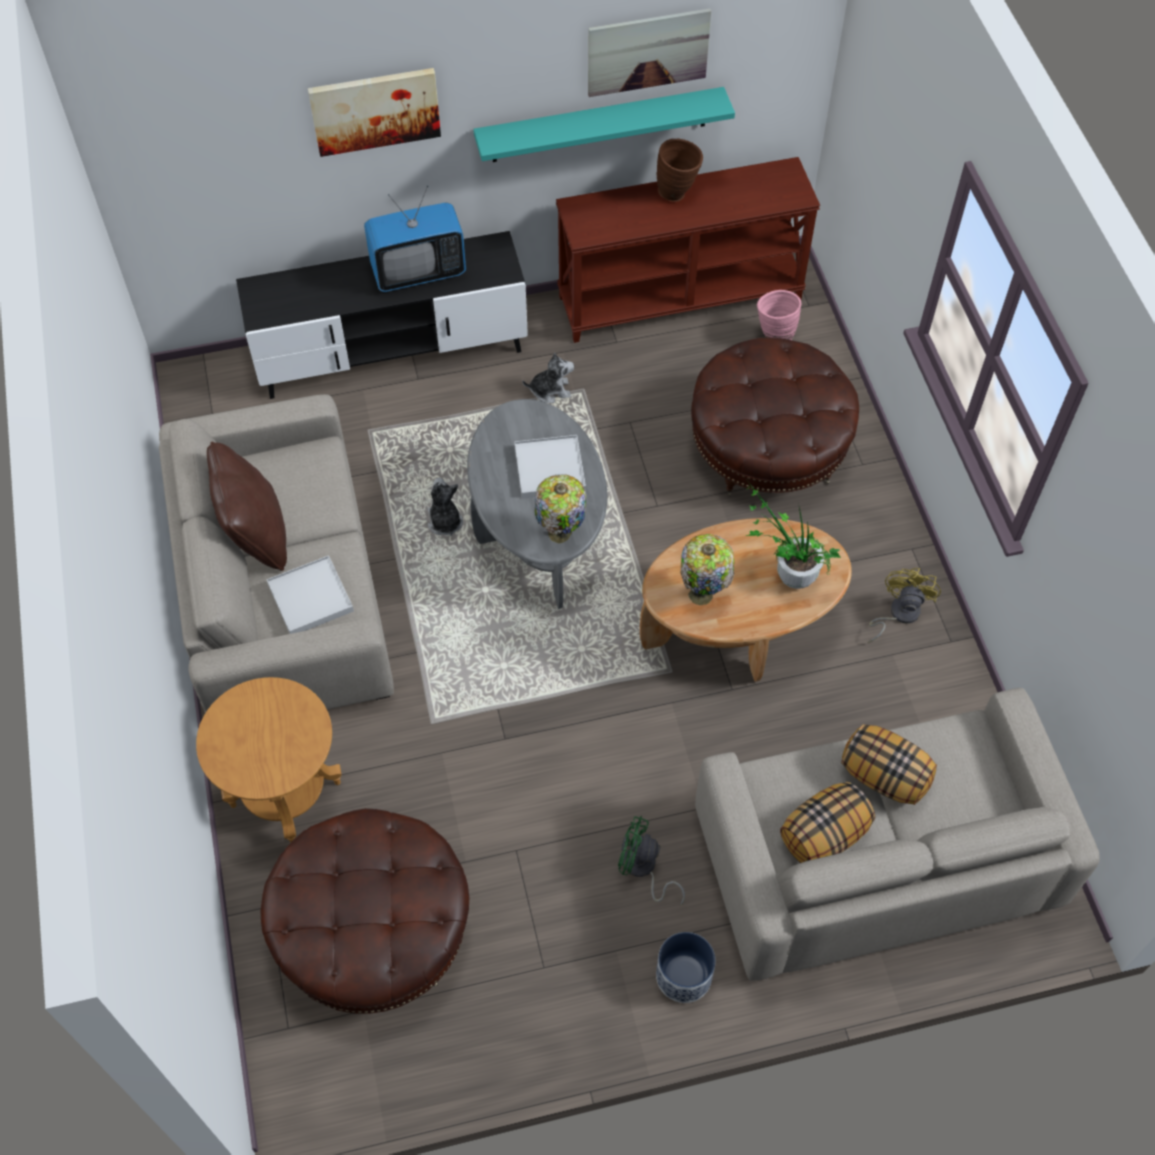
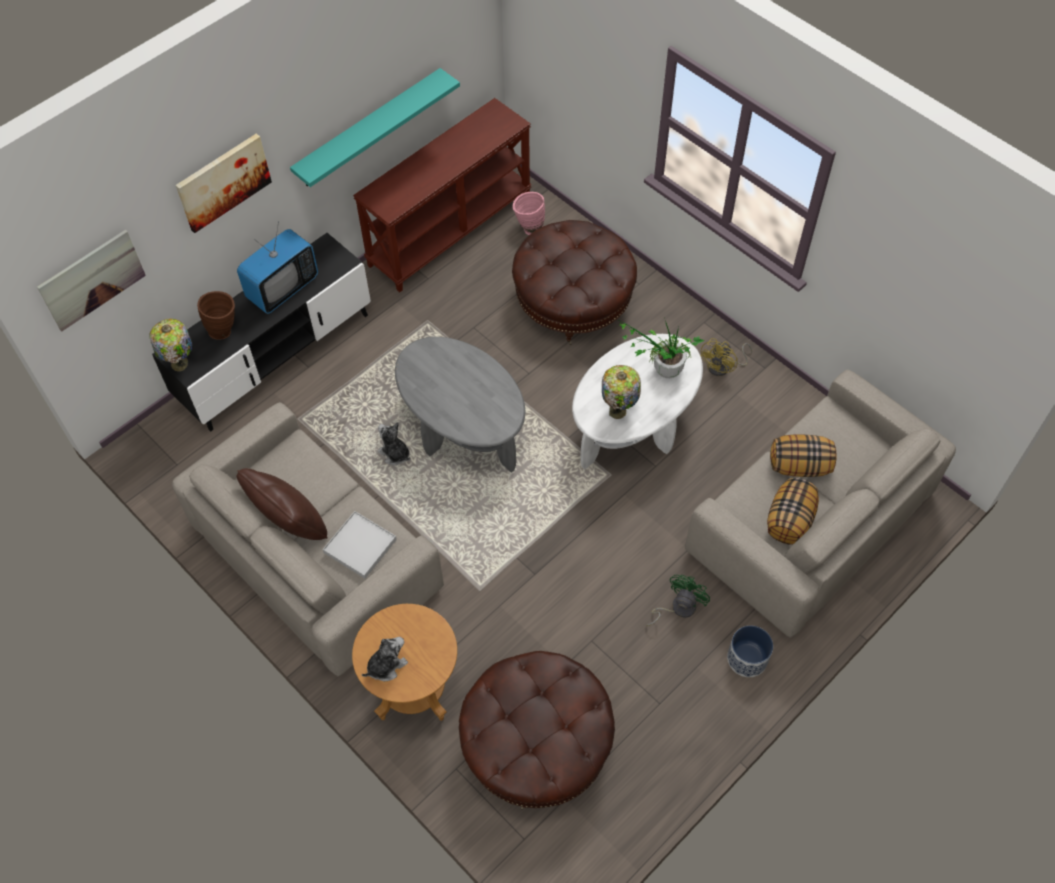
camera: 30 degrees left, 0 degrees up
white tray [514,435,586,499] -> none
plush toy [522,353,574,403] -> plush toy moved to [362,637,408,681]
table lamp [535,474,586,544] -> table lamp moved to [149,319,192,371]
picture [588,8,711,97] -> picture moved to [37,230,146,331]
green fan [618,816,685,905] -> green fan turned 135 degrees clockwise [646,575,710,626]
brown coffee table [640,518,852,682] -> white coffee table [572,334,703,469]
brown vase [657,139,703,202] -> brown vase moved to [197,291,235,339]
yellow fan [868,568,941,643] -> yellow fan turned 135 degrees counterclockwise [700,338,752,376]

